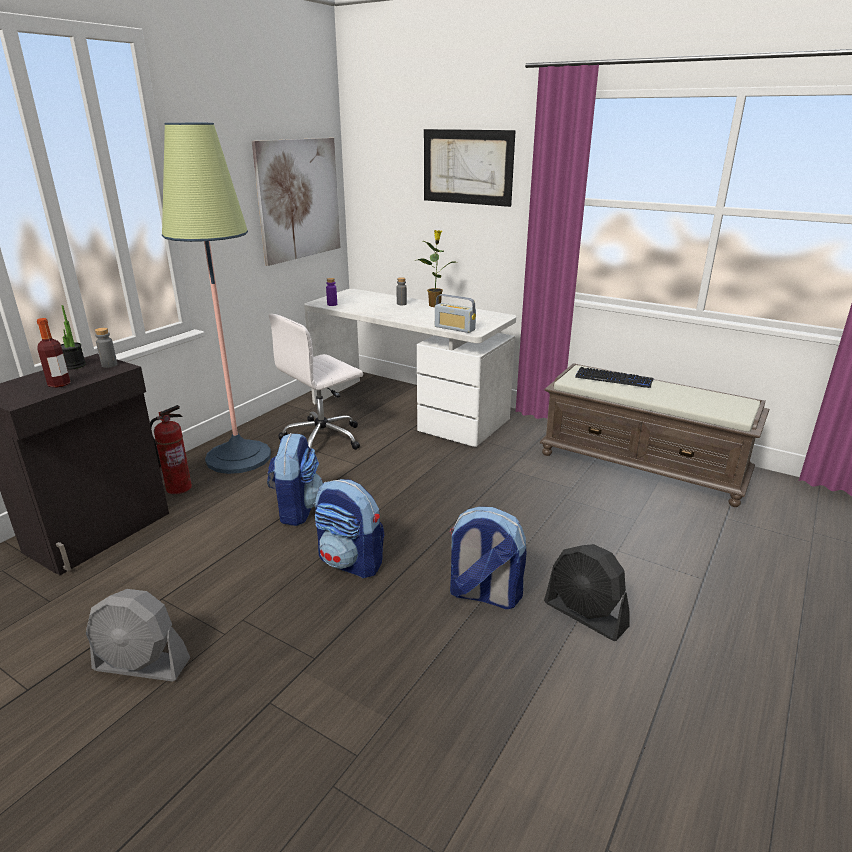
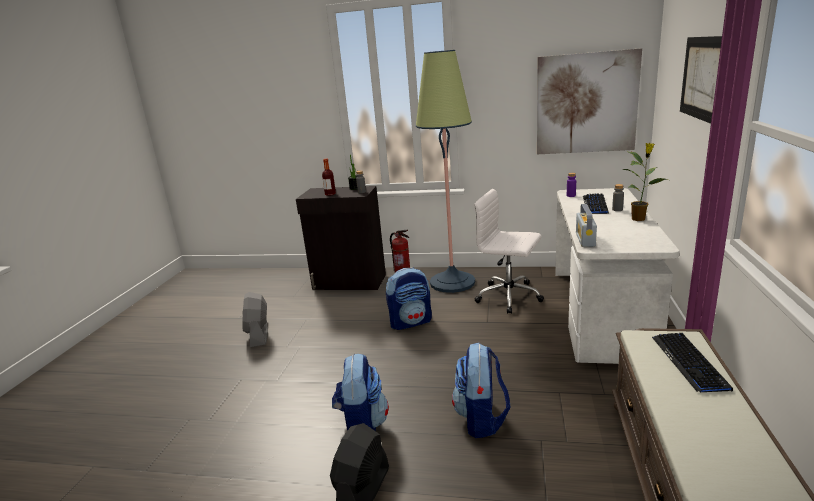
camera: 70 degrees right, 5 degrees down
backpack [315,479,384,578] -> backpack moved to [452,342,511,438]
none -> keyboard [583,193,609,214]

